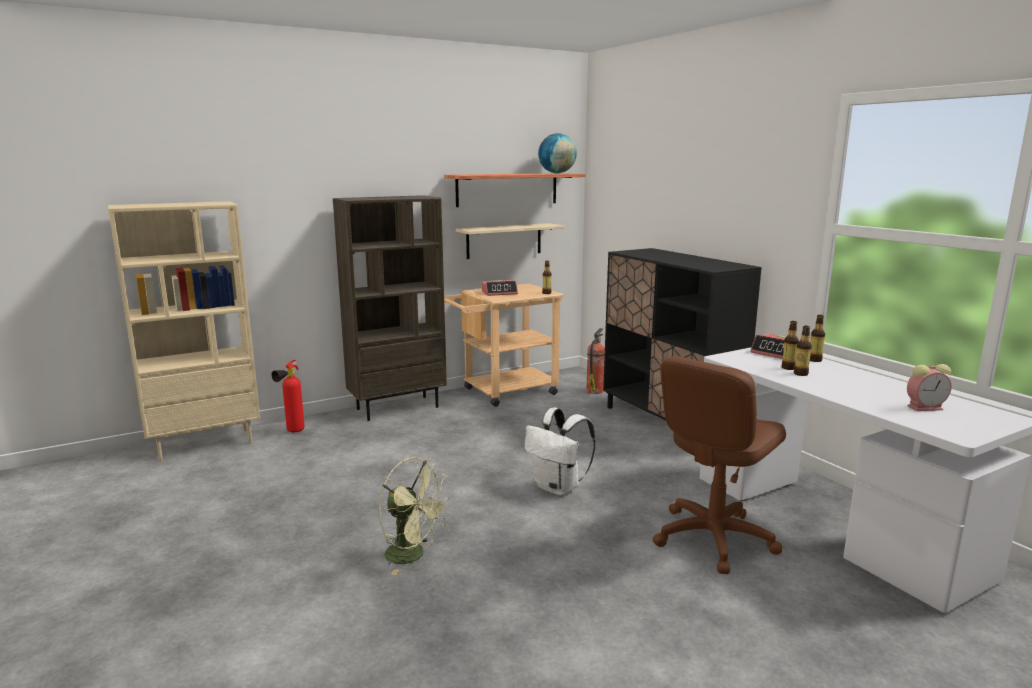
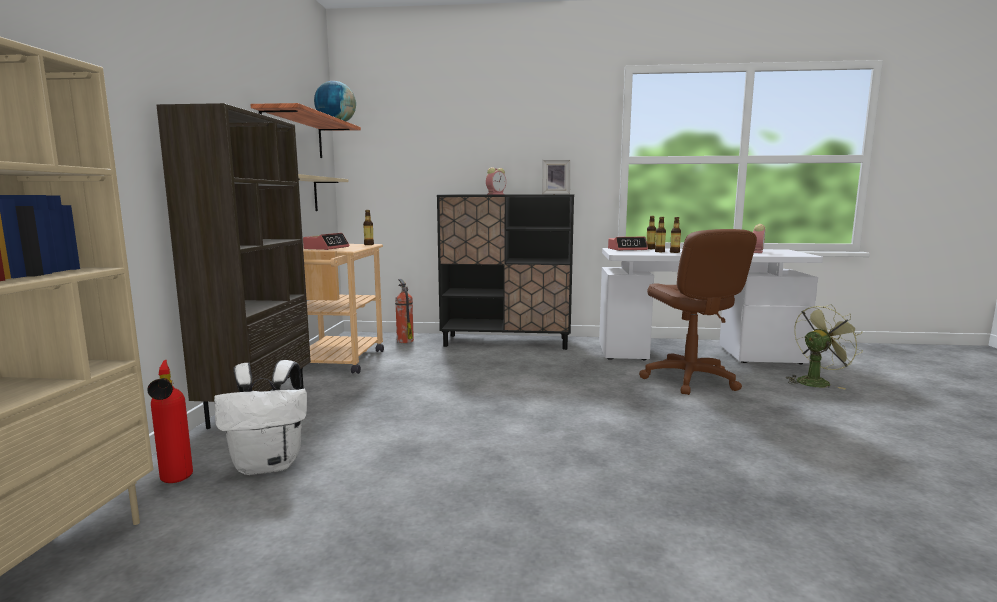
camera: 55 degrees left, 5 degrees down
green fan [379,457,451,575] -> green fan moved to [786,304,863,389]
white backpack [524,408,596,496] -> white backpack moved to [214,360,307,475]
none -> alarm clock [486,167,506,195]
none -> picture frame [542,160,570,194]

